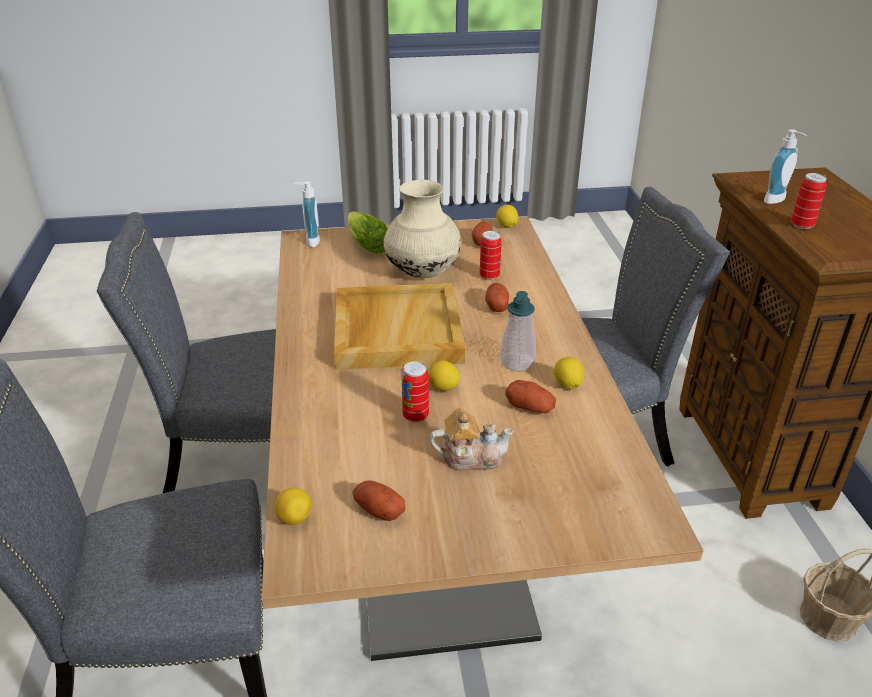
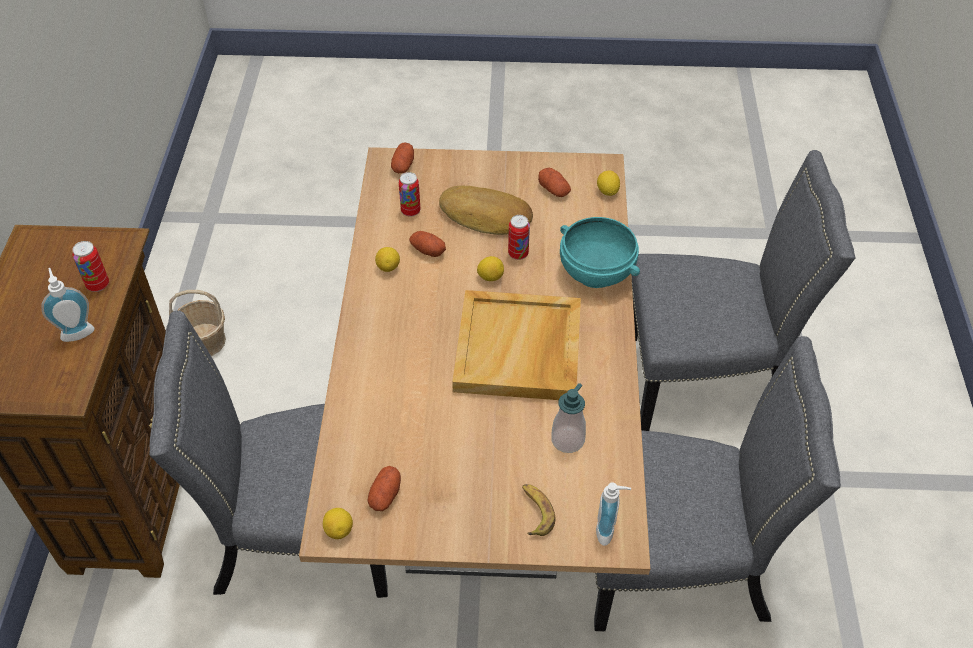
camera: 170 degrees left, 15 degrees up
lettuce [348,212,388,254] -> banana [522,484,555,536]
beige vase [384,180,461,278] -> none
teapot [430,408,514,470] -> bread [439,186,533,235]
can [480,231,502,280] -> can moved to [399,172,420,217]
potato [485,283,509,312] -> potato moved to [391,142,414,173]
soap dispenser [500,291,536,372] -> soap dispenser moved to [551,383,586,453]
none -> turquoise bowl [560,217,640,288]

